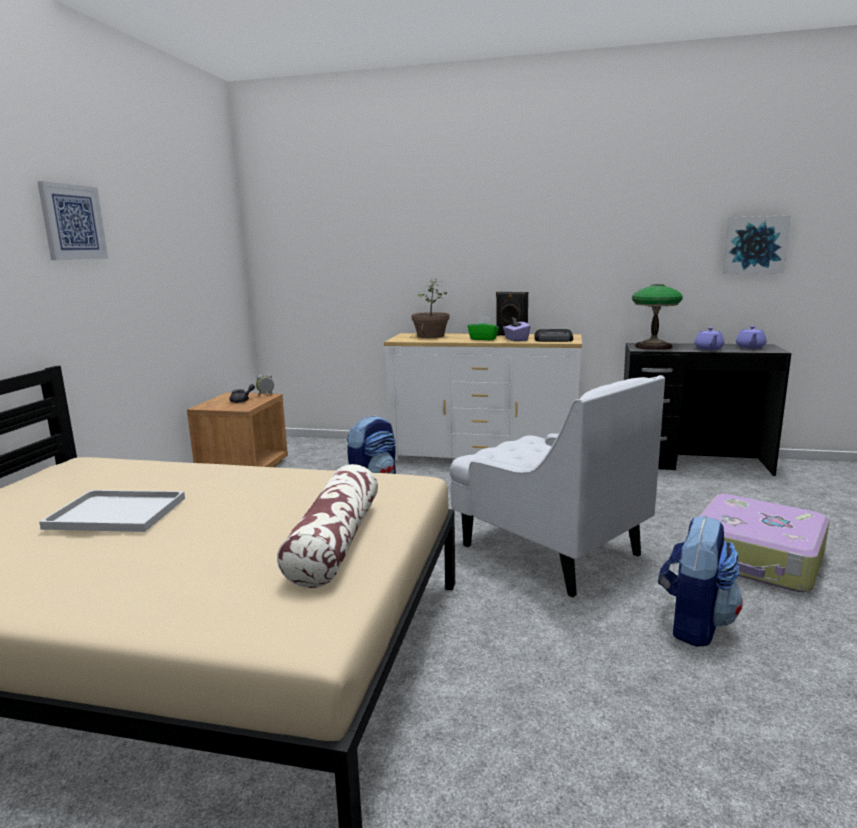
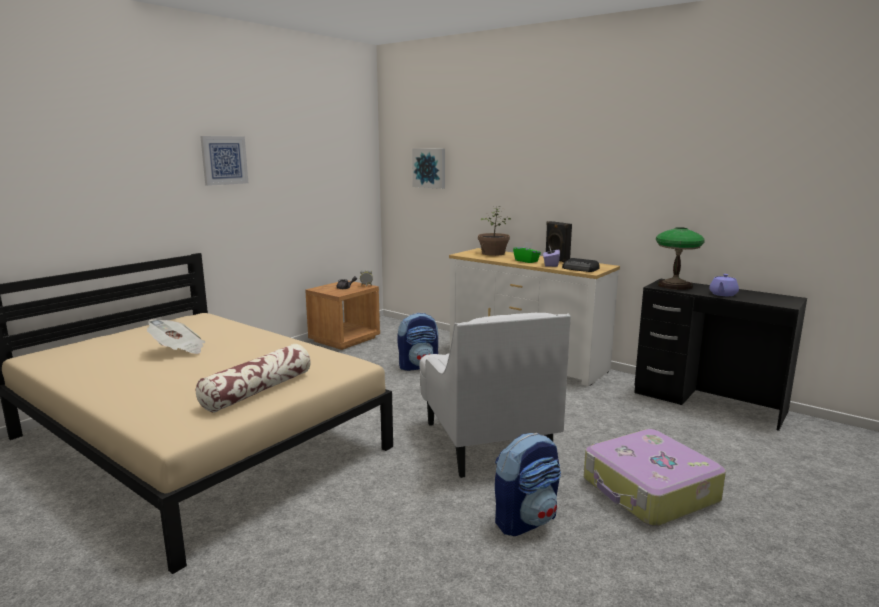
camera: 25 degrees right, 0 degrees up
white tray [39,490,185,532] -> newspaper [147,319,205,354]
picture [723,215,791,274] -> picture moved to [412,148,445,189]
purple teapot [736,326,766,349] -> none

